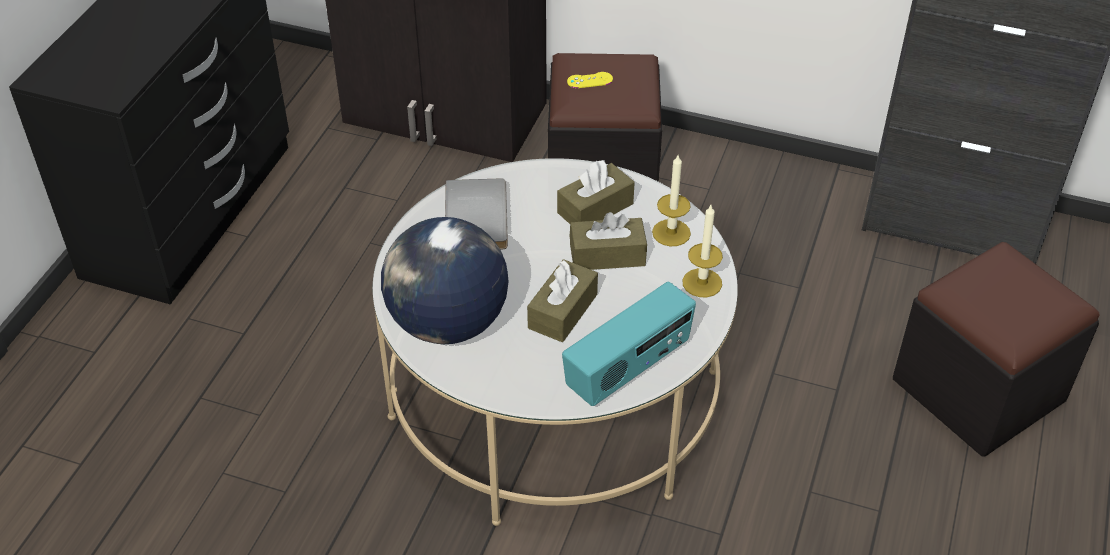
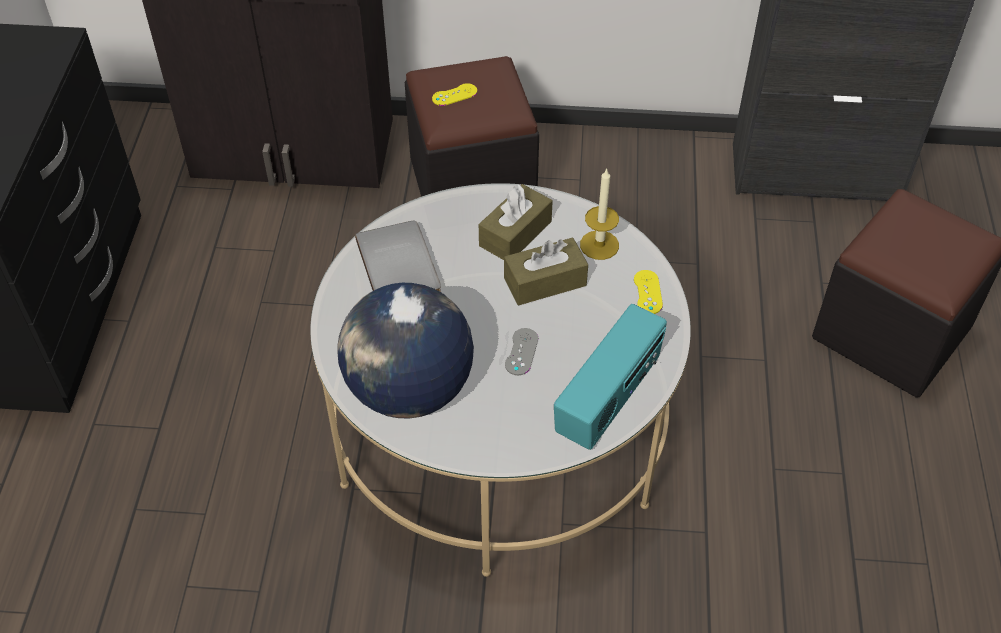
camera: 15 degrees left, 5 degrees up
brown tissue box [527,259,598,342] -> grey game controller [505,328,538,375]
candle [683,205,723,297] -> yellow game controller [634,270,663,314]

